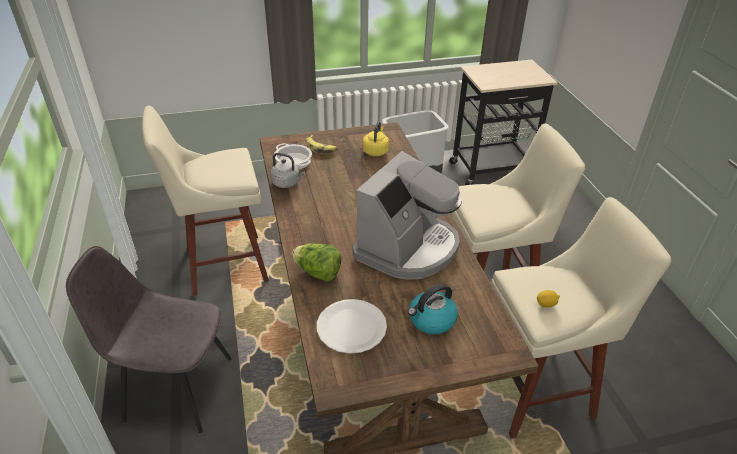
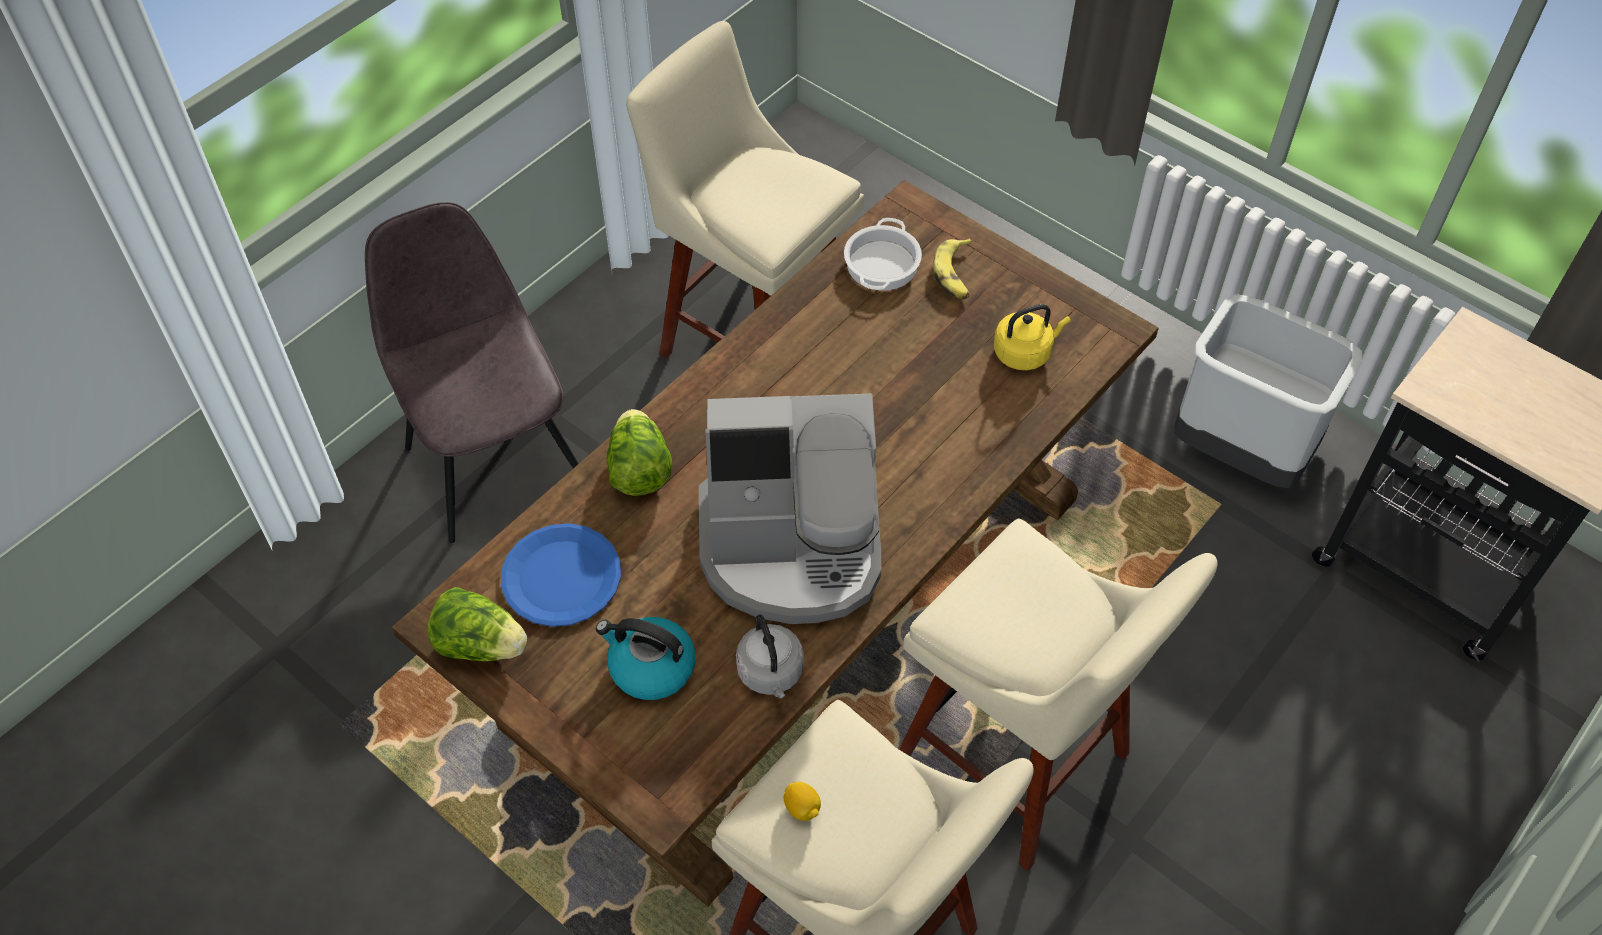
camera: 55 degrees right, 15 degrees up
grey kettle [270,153,305,188] -> grey kettle moved to [736,614,804,699]
white plate [317,299,387,354] -> blue plate [501,523,621,627]
none -> lettuce [427,587,527,661]

